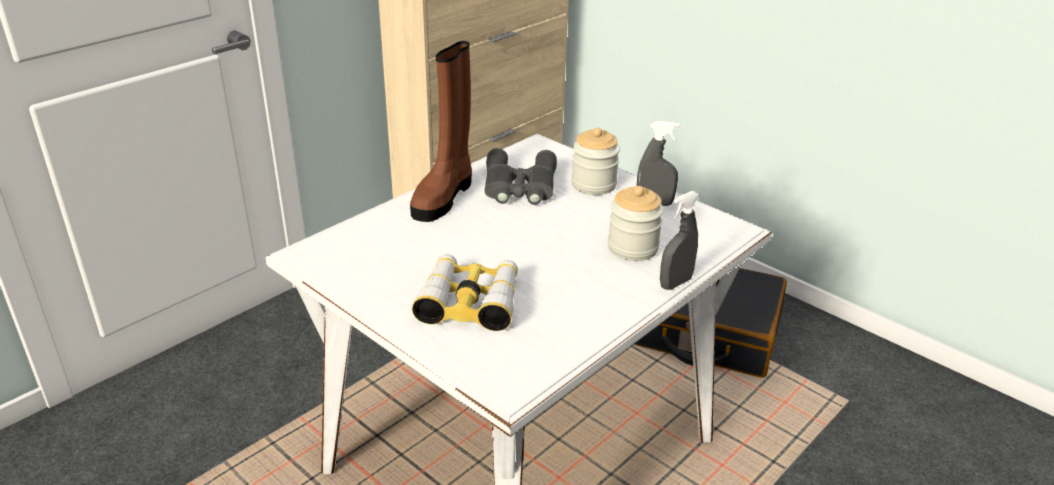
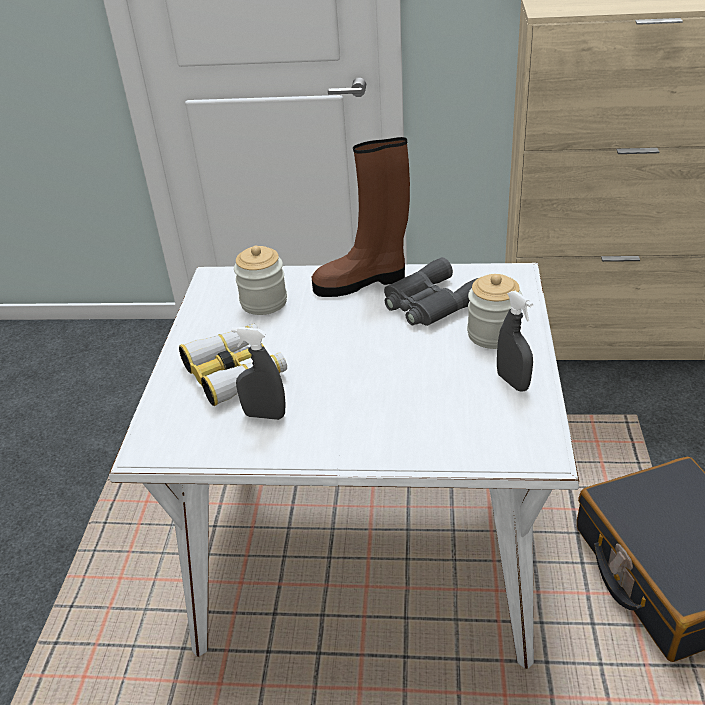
camera: 55 degrees right, 5 degrees up
jar [608,186,664,261] -> jar moved to [234,246,287,315]
grey spray bottle [660,191,699,290] -> grey spray bottle moved to [231,327,286,420]

